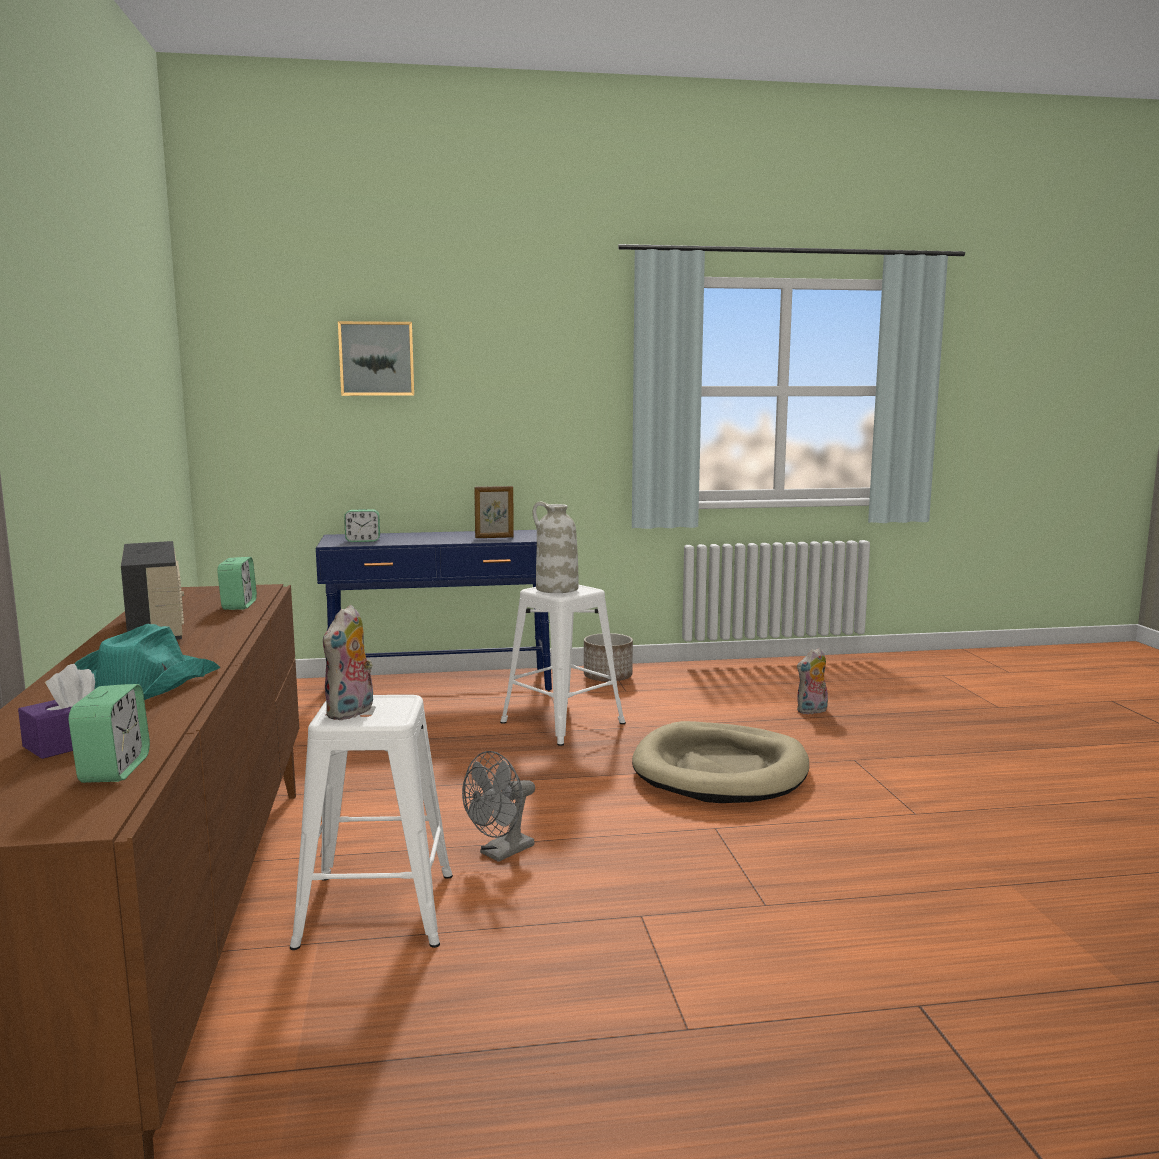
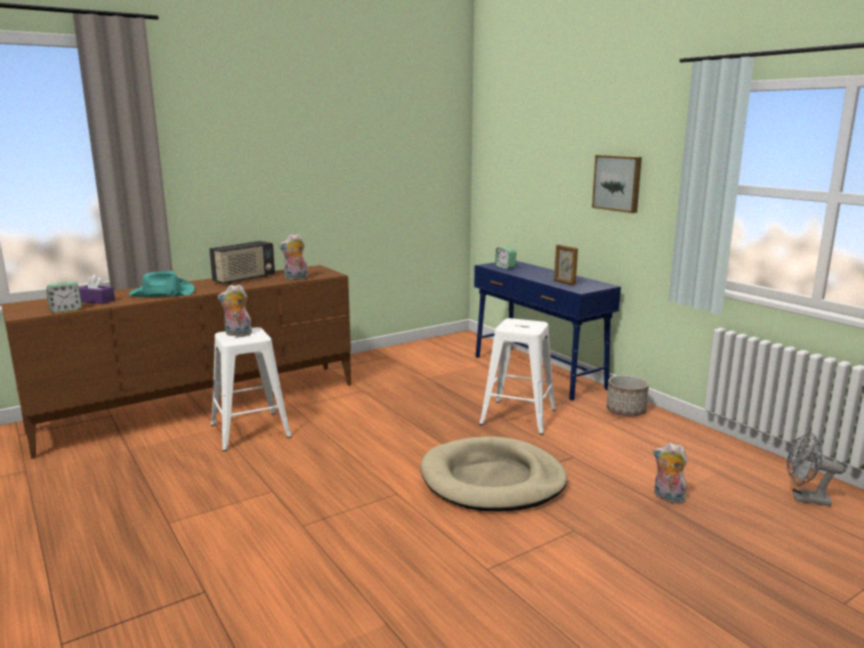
camera: 65 degrees right, 5 degrees up
alarm clock [217,557,257,610] -> plush toy [279,234,308,280]
picture [338,321,414,396] -> picture moved to [592,155,642,213]
grey fan [462,751,535,862] -> grey fan moved to [787,432,845,506]
white vase [532,502,579,593] -> none

